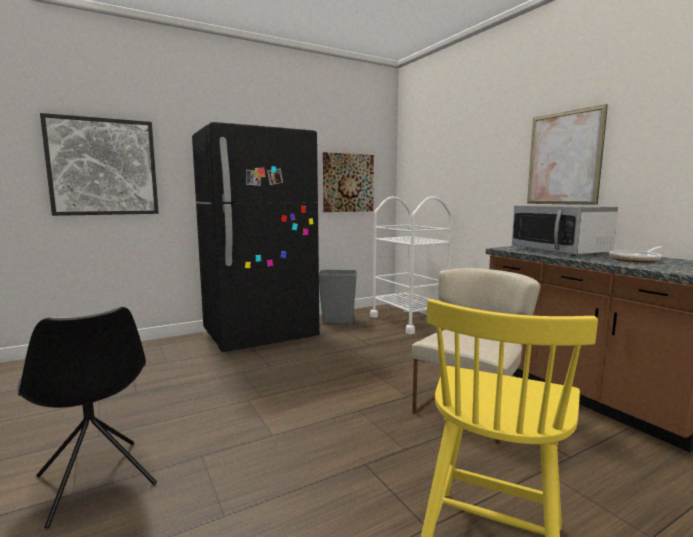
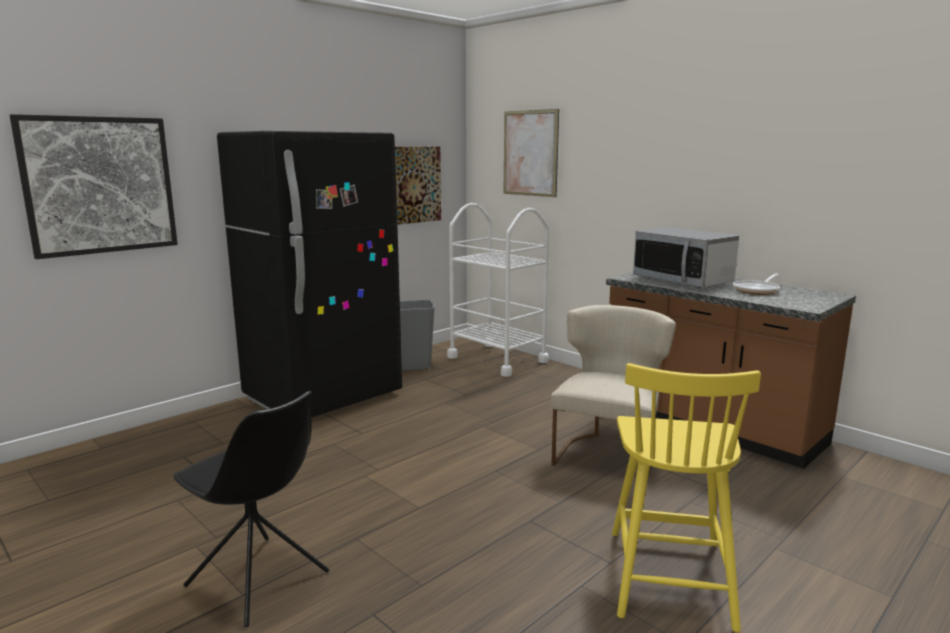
camera: 15 degrees left, 5 degrees up
picture [527,104,608,205] -> picture moved to [504,109,559,197]

